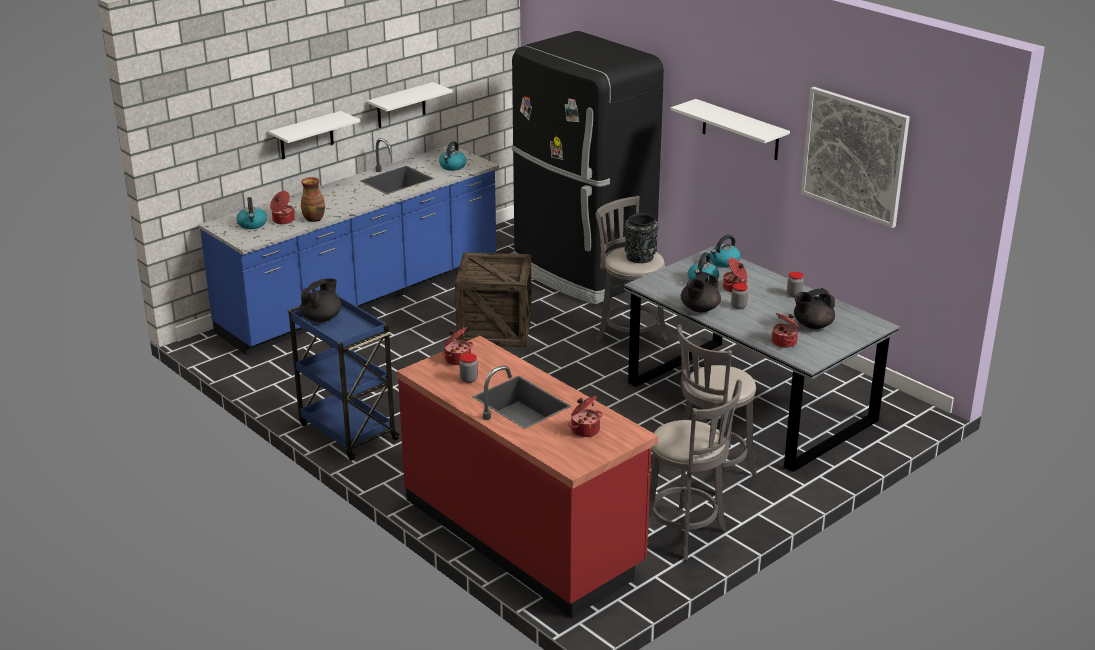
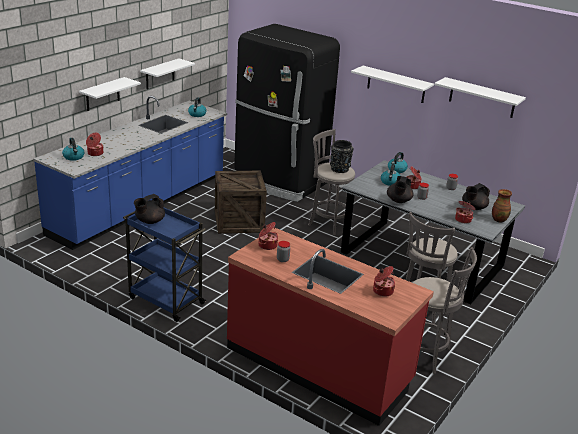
camera: 15 degrees left, 0 degrees up
black teapot [300,278,341,322] -> black teapot turned 150 degrees counterclockwise [134,194,165,224]
vase [301,177,325,222] -> vase moved to [492,189,512,222]
picture [801,87,910,228] -> white shelf [434,77,526,118]

